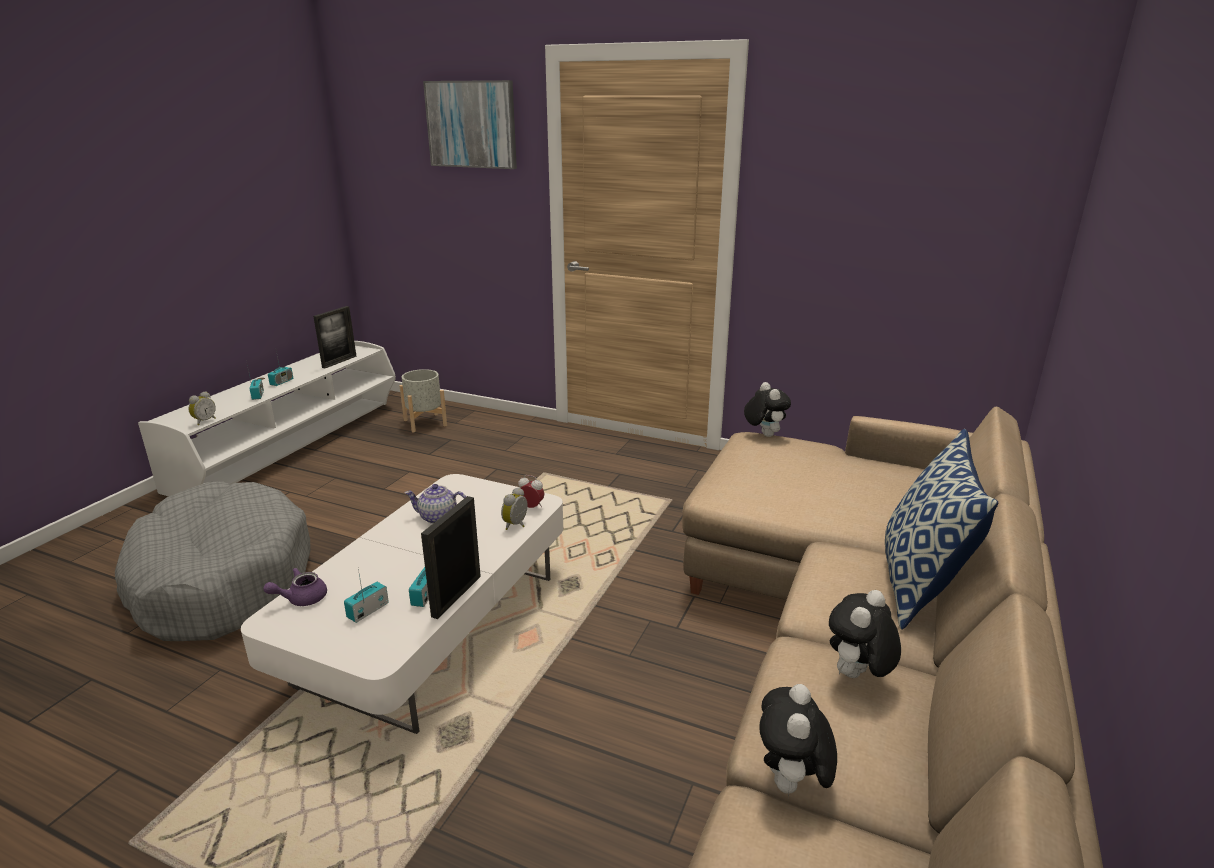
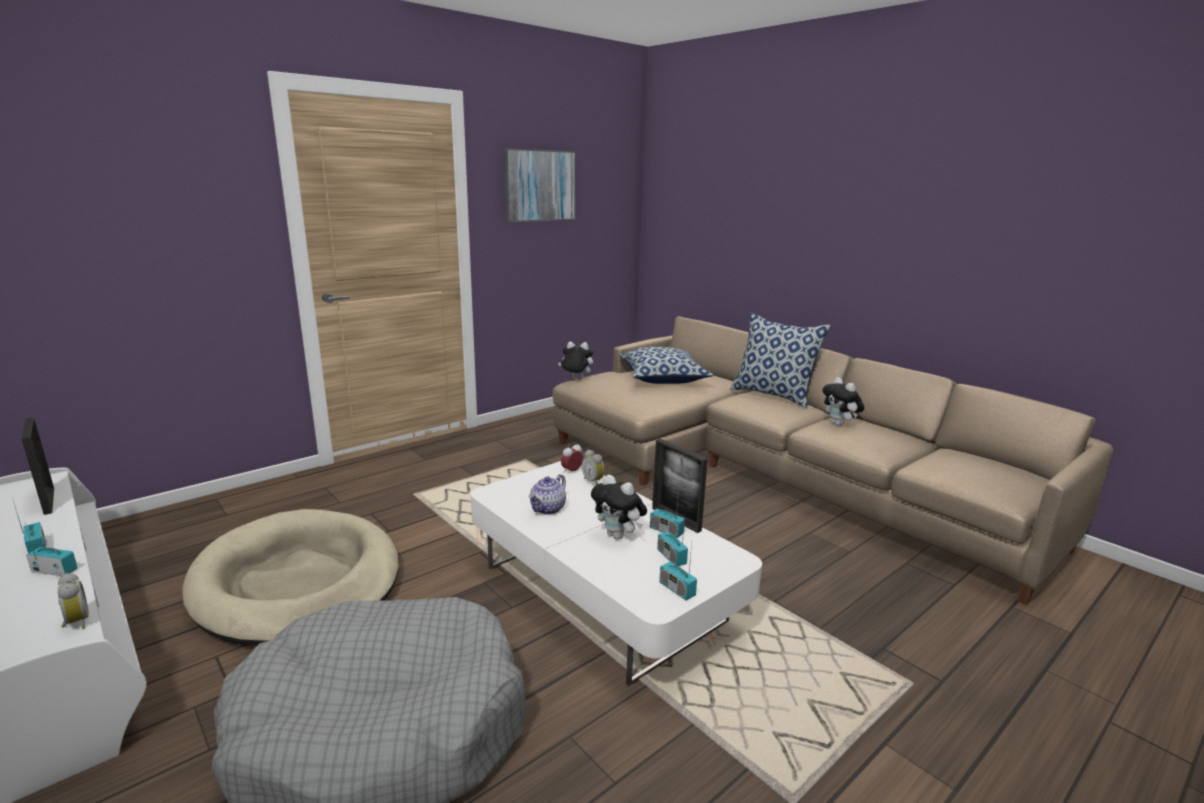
camera: 65 degrees left, 5 degrees down
purple teapot [263,568,327,606] -> none
grey planter [400,369,447,433] -> none
picture [423,80,517,169] -> picture moved to [504,148,576,222]
plush toy [759,684,837,797] -> plush toy moved to [591,475,647,539]
none -> beige dog bed [182,509,399,646]
none -> pillow [619,347,713,384]
none -> radio [659,543,697,600]

